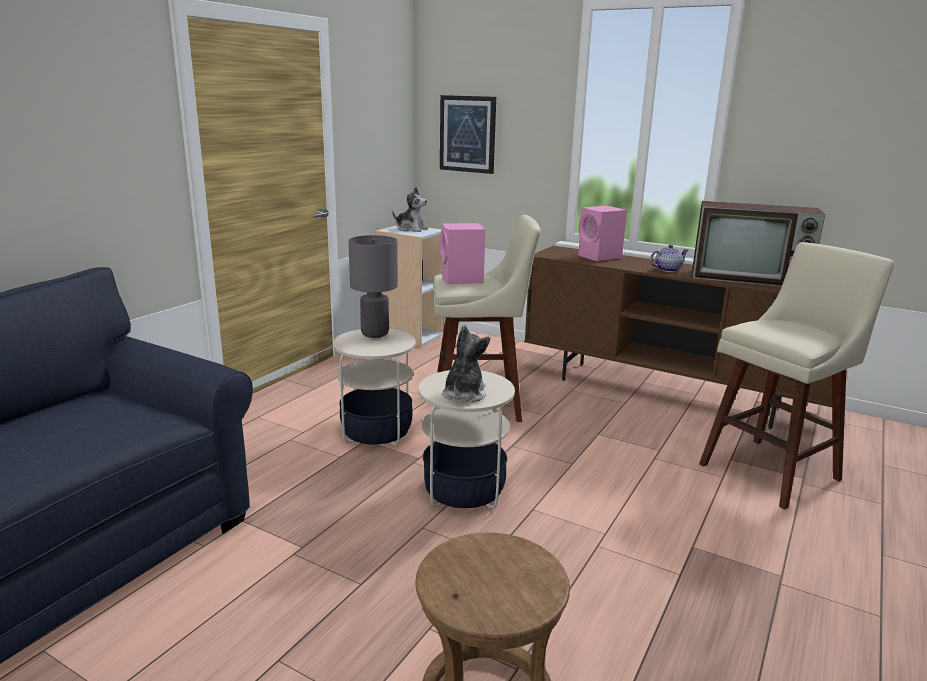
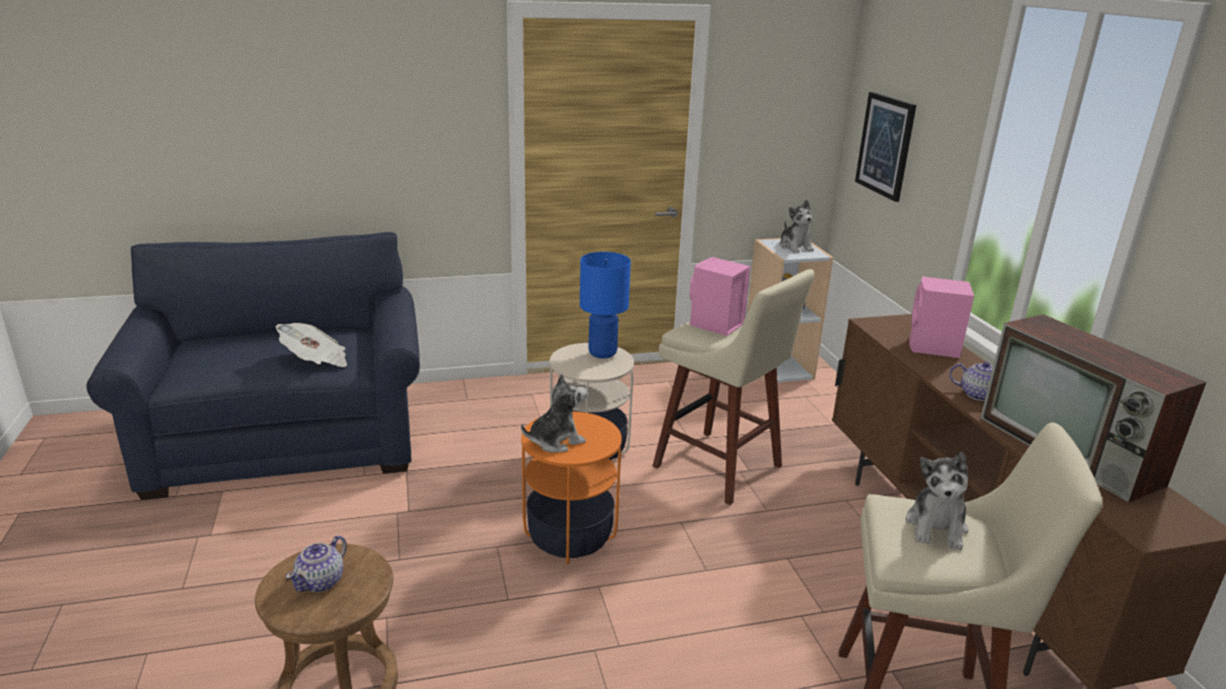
camera: 45 degrees right, 5 degrees up
grey table lamp [348,235,398,338] -> blue table lamp [580,252,631,358]
beige side table [418,370,515,509] -> orange side table [521,411,622,565]
none -> newspaper [275,323,347,367]
none -> teapot [286,535,347,592]
none -> plush toy [906,452,968,550]

